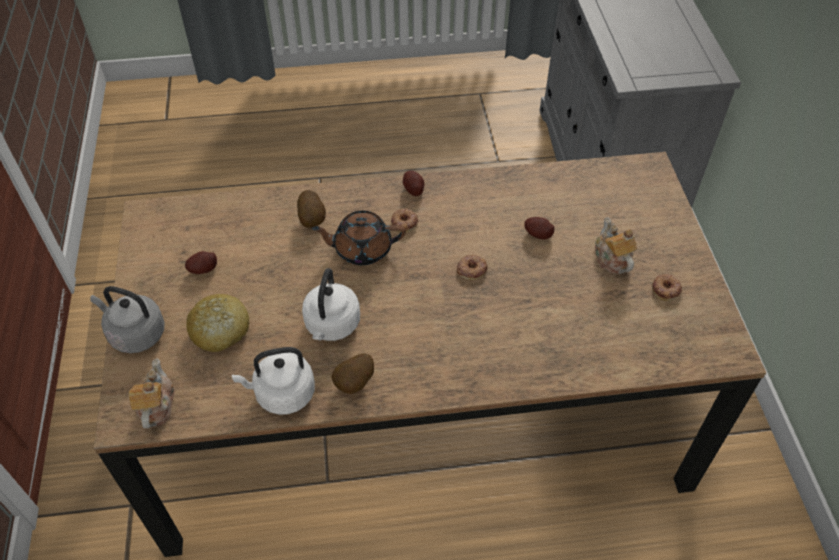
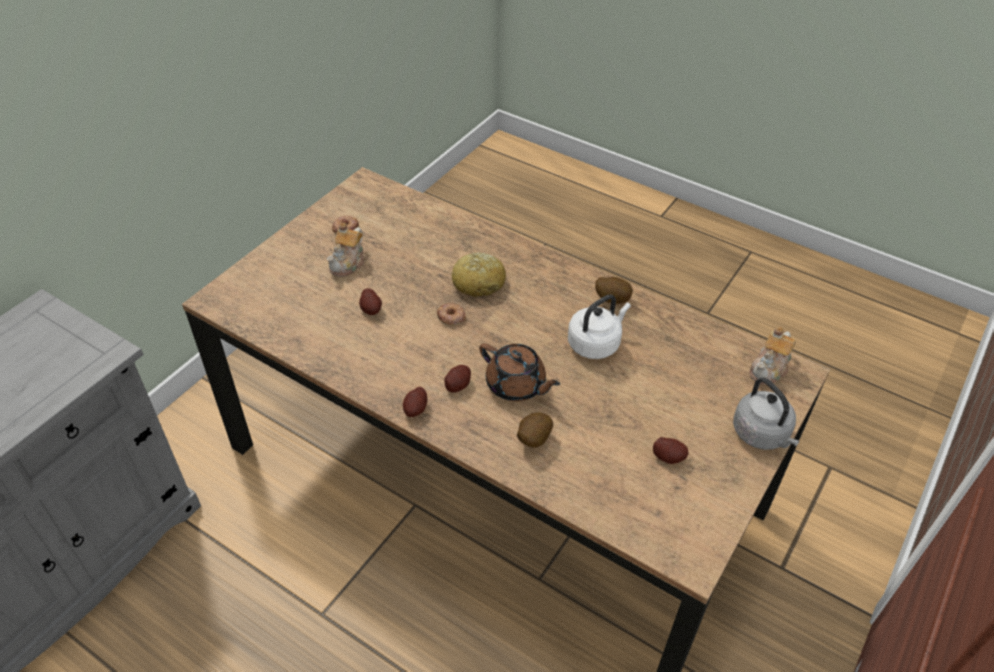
camera: 140 degrees left, 5 degrees down
bread [186,294,249,352] -> bread moved to [452,252,506,297]
white kettle [232,347,315,415] -> none
donut [391,208,418,233] -> potato [444,365,471,392]

